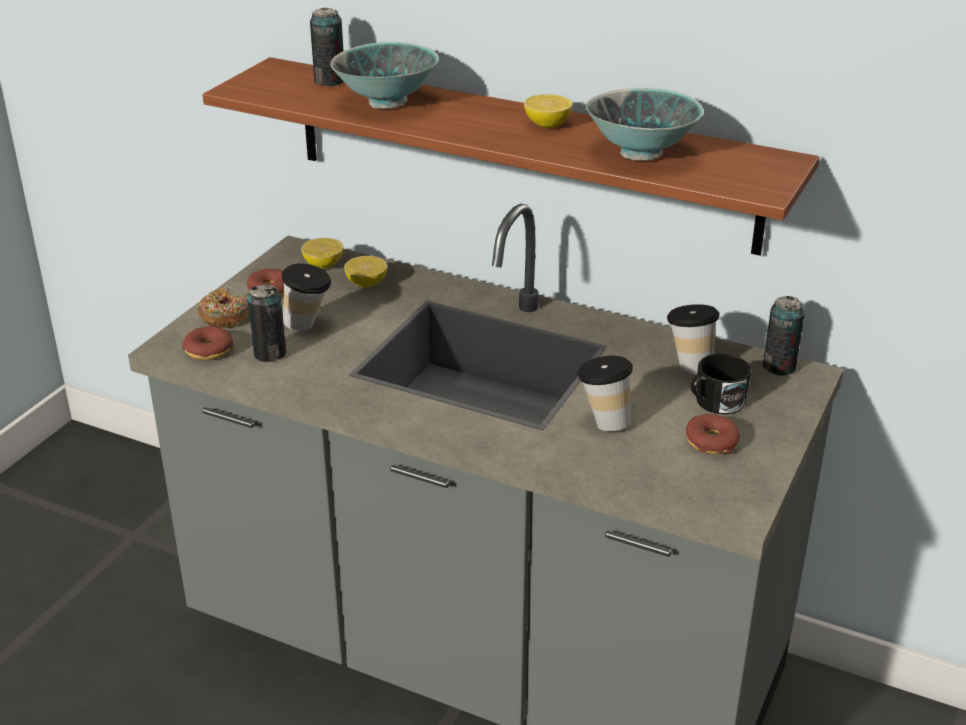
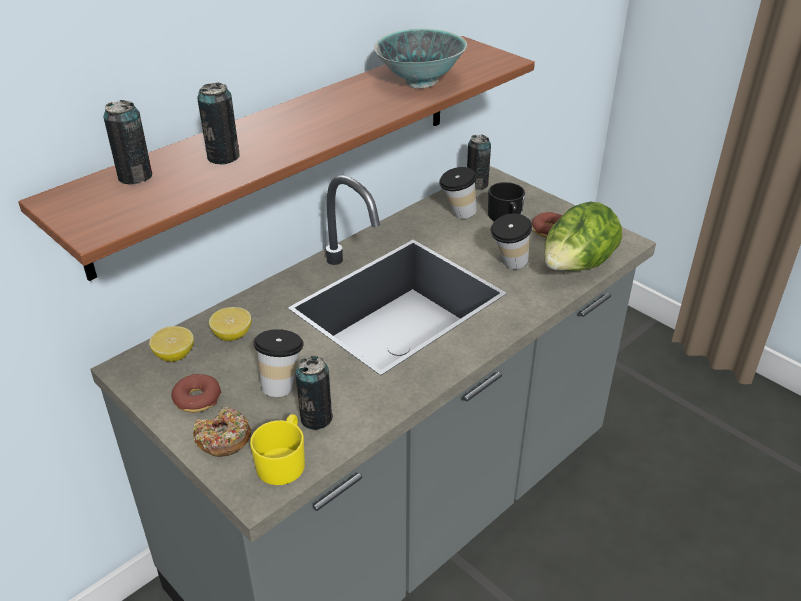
camera: 70 degrees left, 5 degrees up
donut [182,326,233,360] -> yellow mug [250,414,305,485]
bowl [330,42,439,109] -> can [197,83,240,165]
lemon [524,94,573,128] -> none
none -> lettuce [544,202,622,271]

